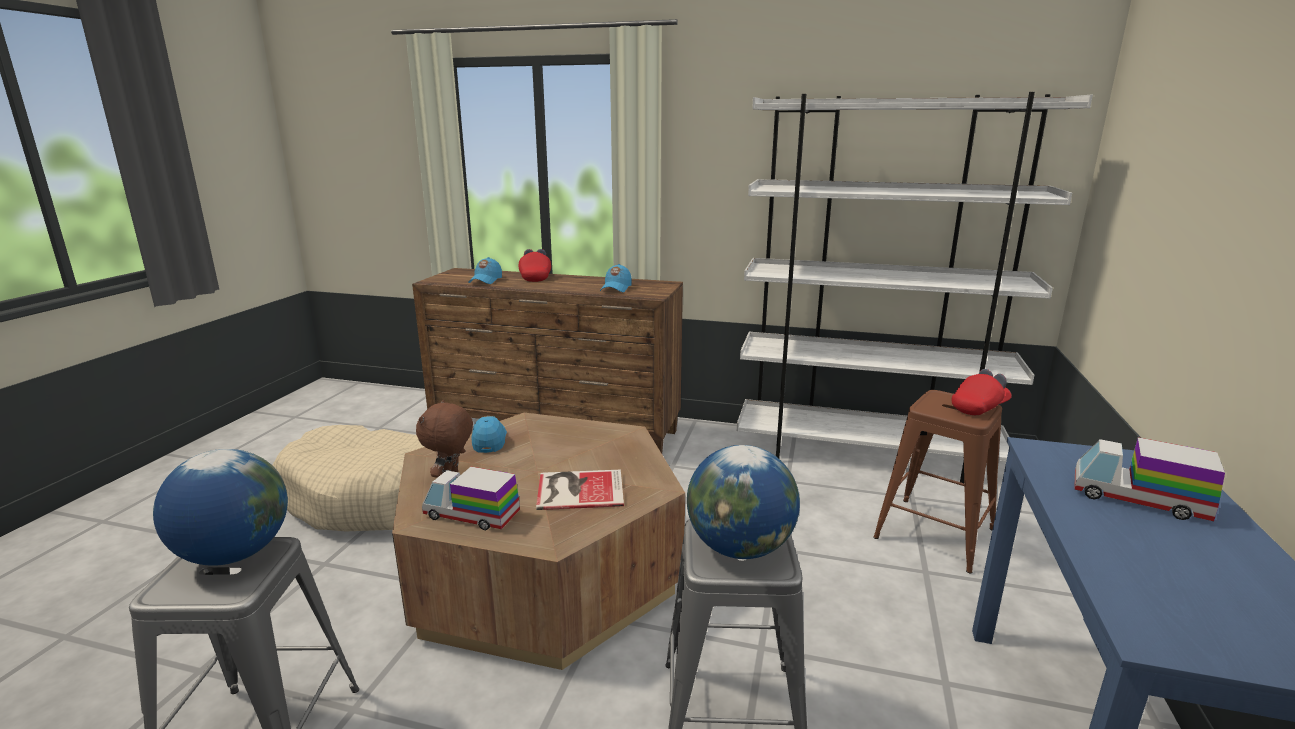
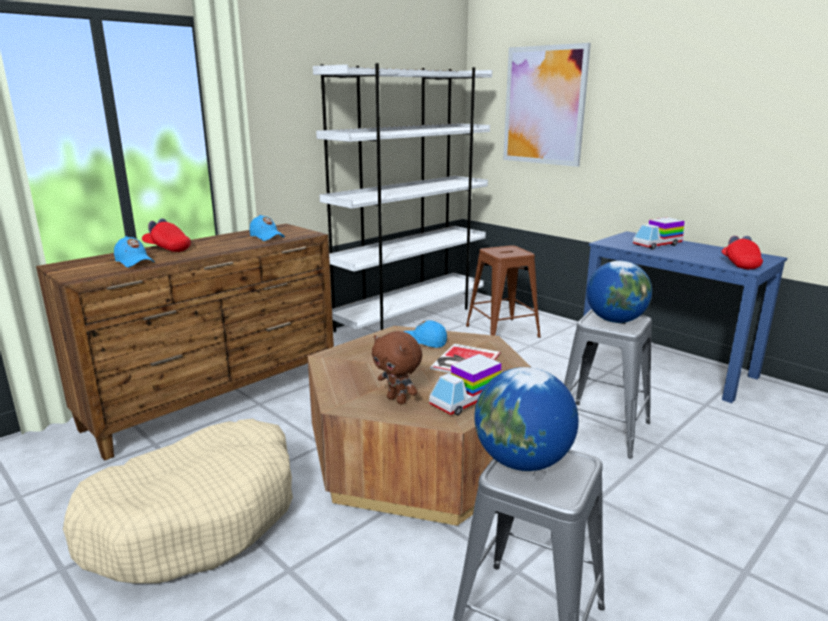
camera: 60 degrees left, 0 degrees up
blue cap [471,416,507,453] -> blue cap moved to [404,320,447,348]
red cap [952,369,1012,415] -> red cap moved to [721,236,763,270]
none -> picture [503,43,591,167]

